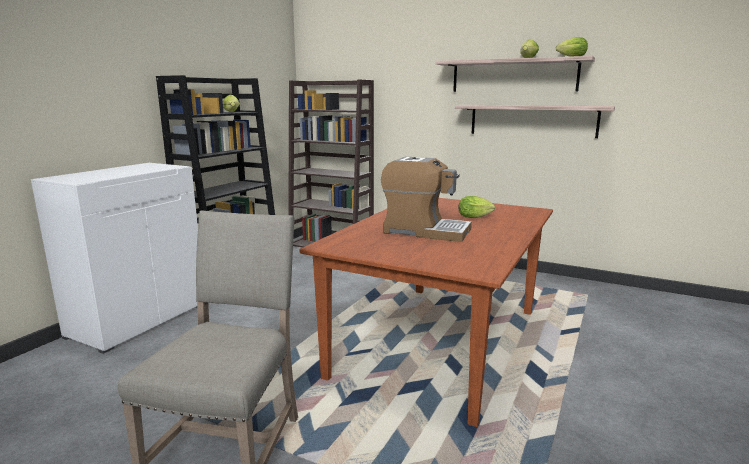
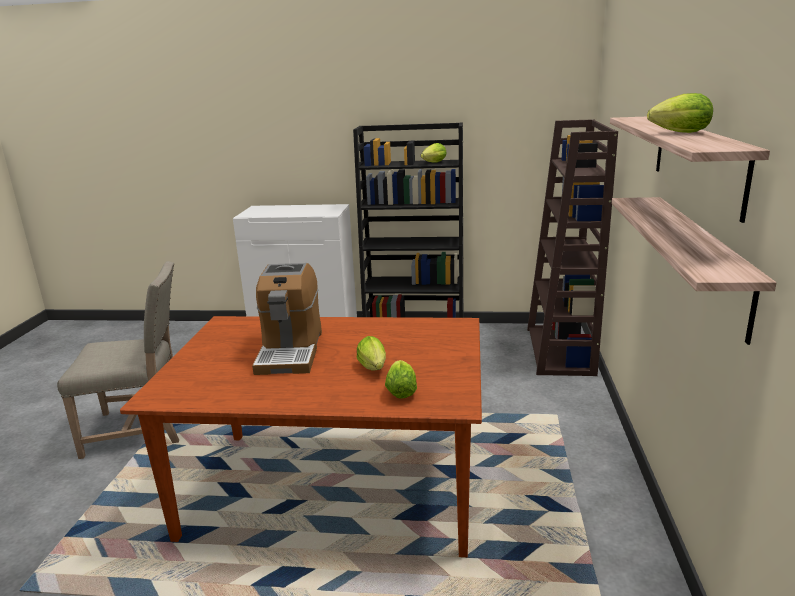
camera: 70 degrees right, 5 degrees up
lettuce [556,37,588,57] -> lettuce moved to [385,360,417,399]

